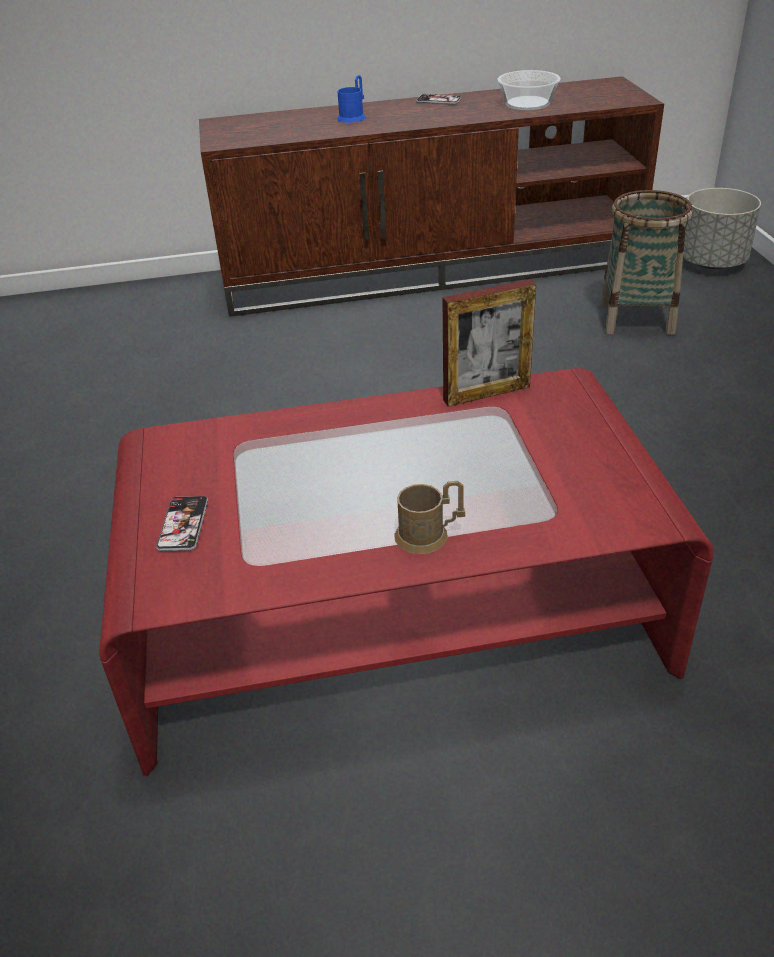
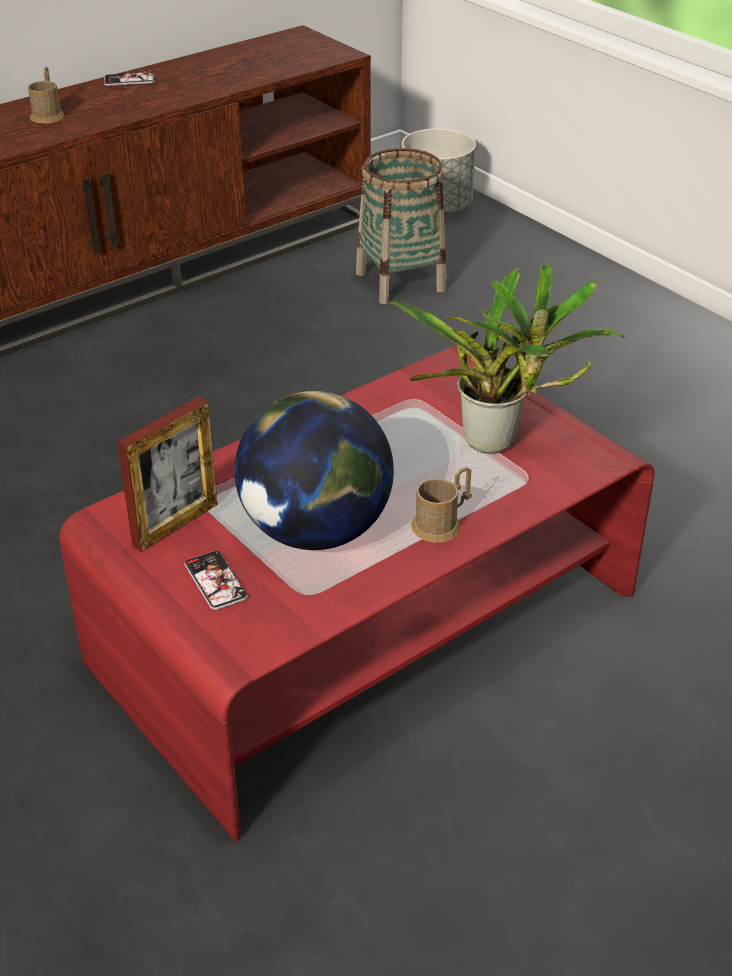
camera: 30 degrees left, 0 degrees up
blue mug [337,75,366,123] -> brown mug [28,66,65,123]
picture frame [443,279,536,407] -> picture frame moved to [117,397,218,552]
bowl [497,70,561,110] -> none
none -> globe [234,391,394,550]
none -> potted plant [390,264,624,454]

